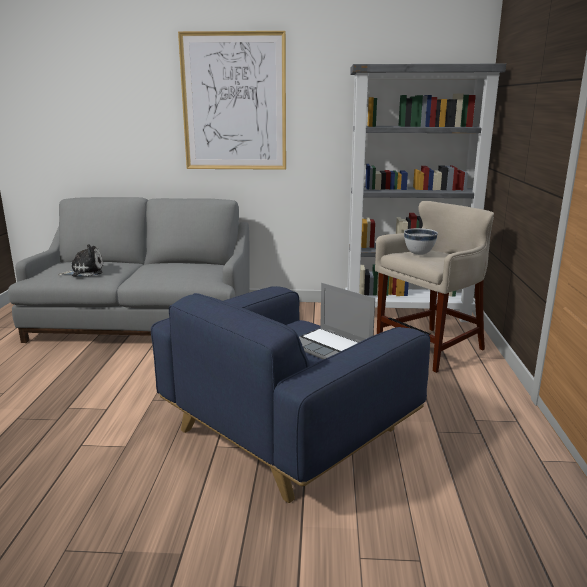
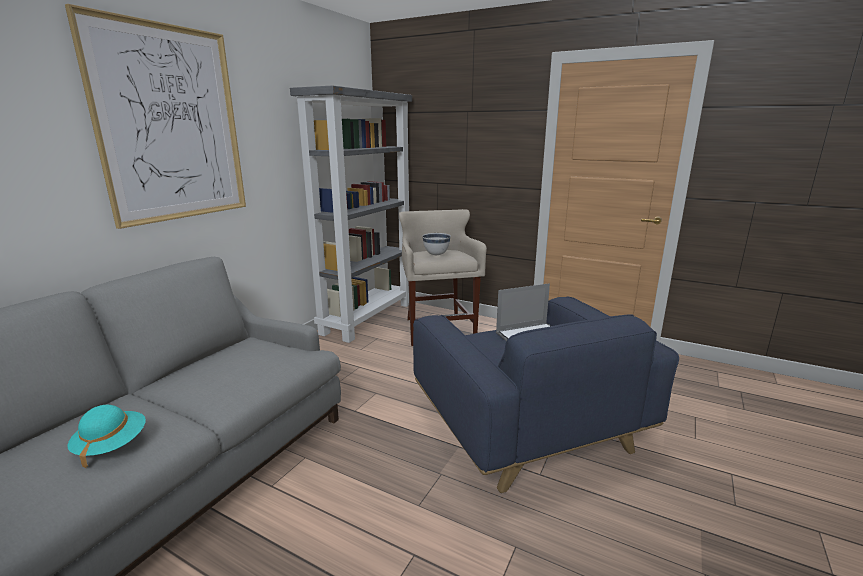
camera: 65 degrees left, 0 degrees up
plush toy [58,244,103,276] -> turquoise hat [67,405,146,468]

